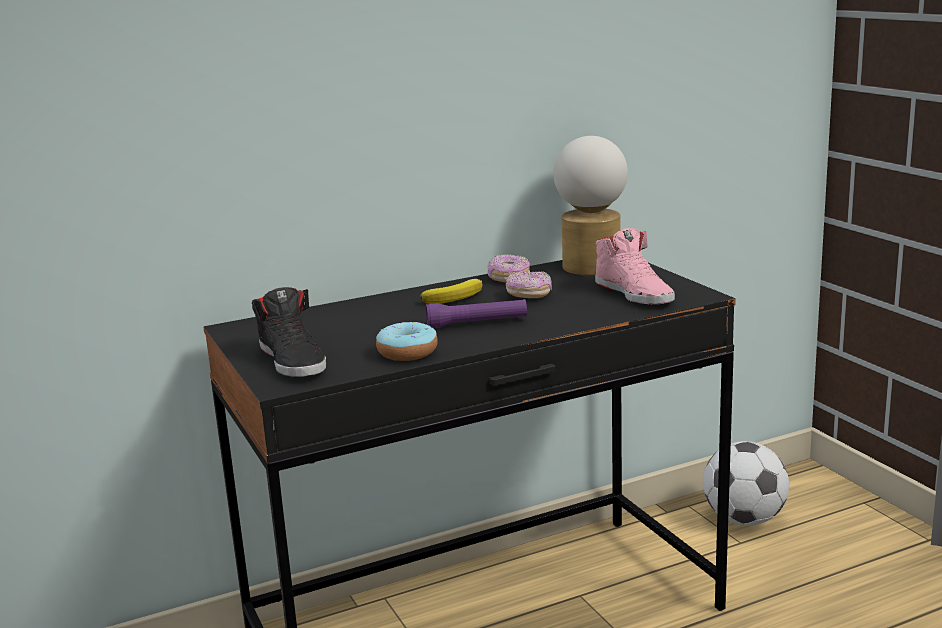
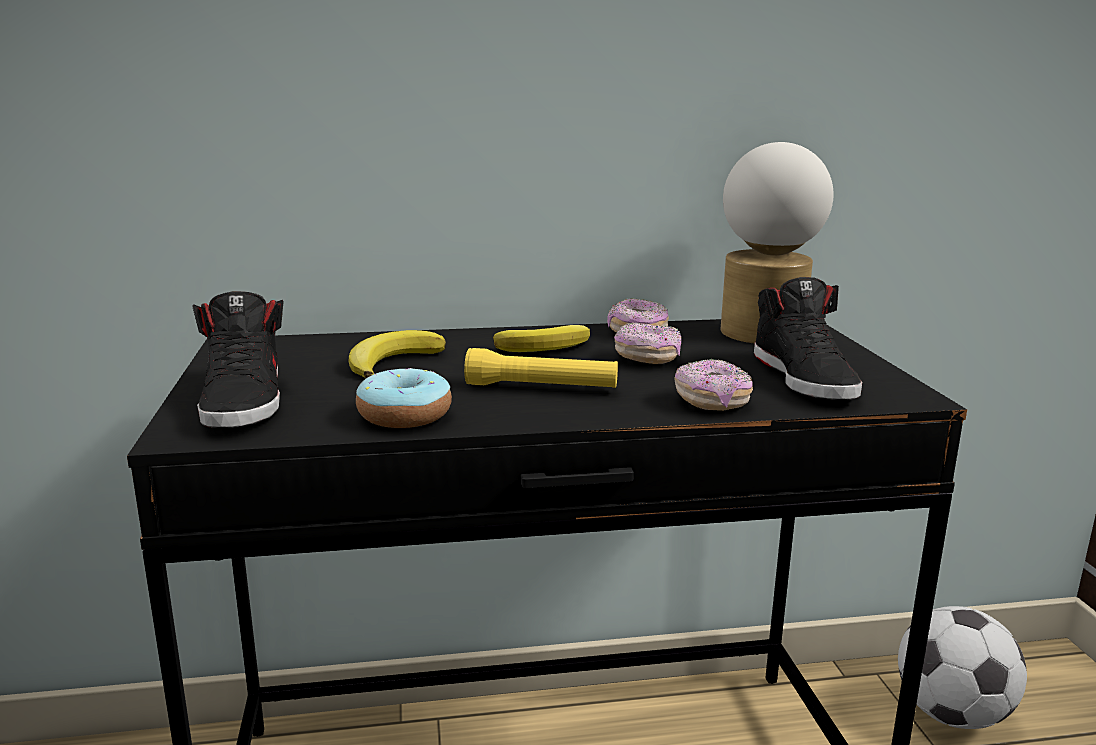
camera: 15 degrees right, 0 degrees up
purple flashlight [426,299,527,328] -> yellow flashlight [464,348,618,388]
pink shoe [595,228,675,304] -> black shoe [754,277,862,400]
none -> banana [349,330,446,378]
none -> donut [674,359,753,411]

